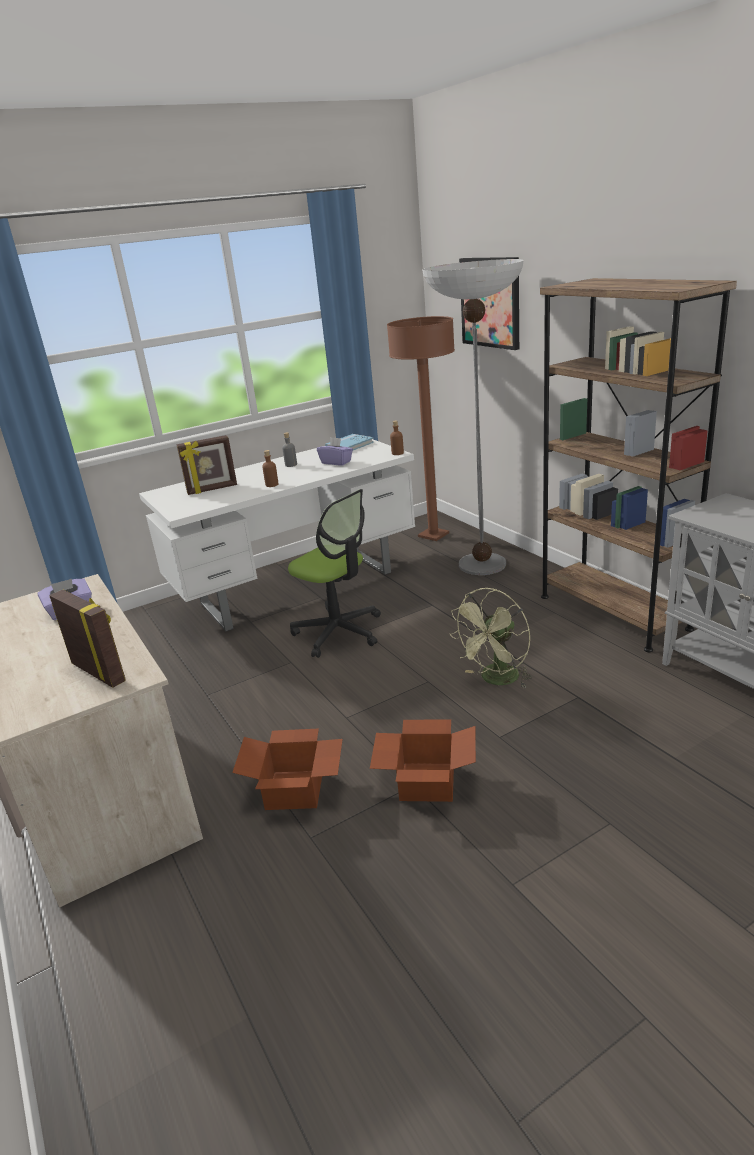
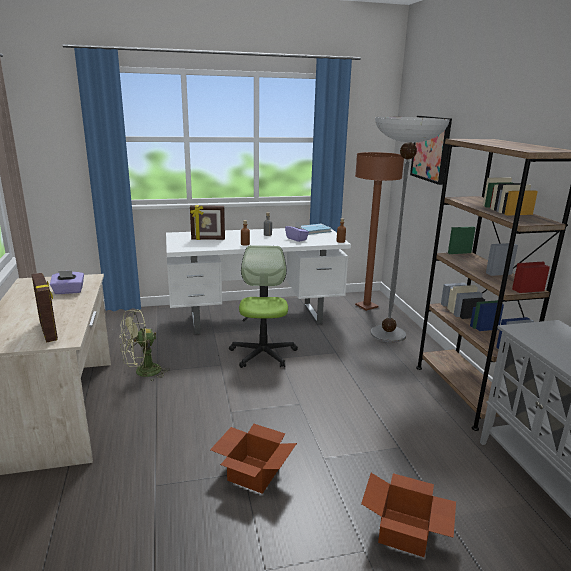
camera: 15 degrees right, 5 degrees down
cardboard box [232,728,343,810] -> cardboard box moved to [361,473,456,557]
office chair [288,489,381,658] -> office chair turned 150 degrees counterclockwise [229,245,298,368]
green fan [450,588,532,688] -> green fan moved to [120,309,170,381]

